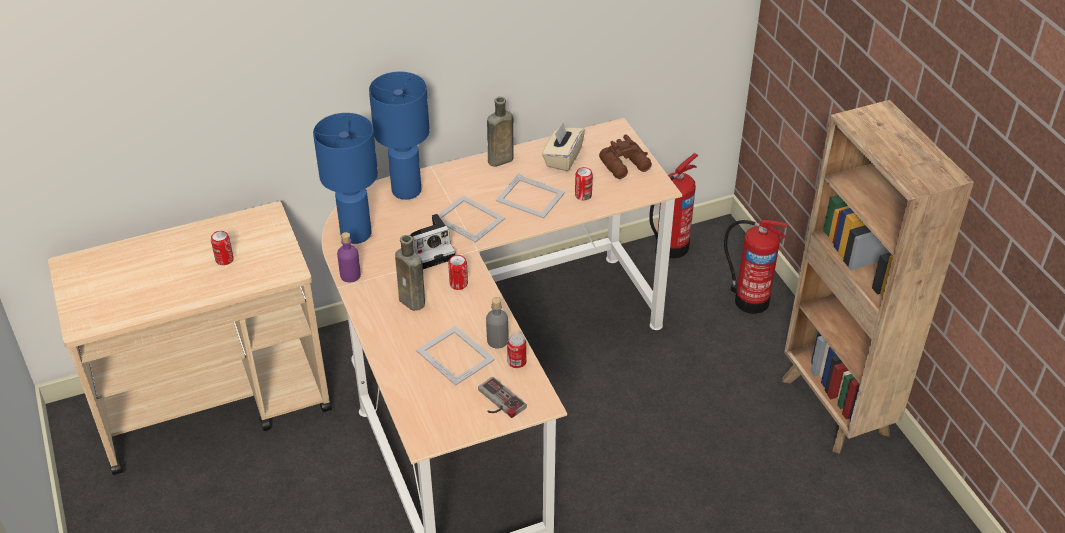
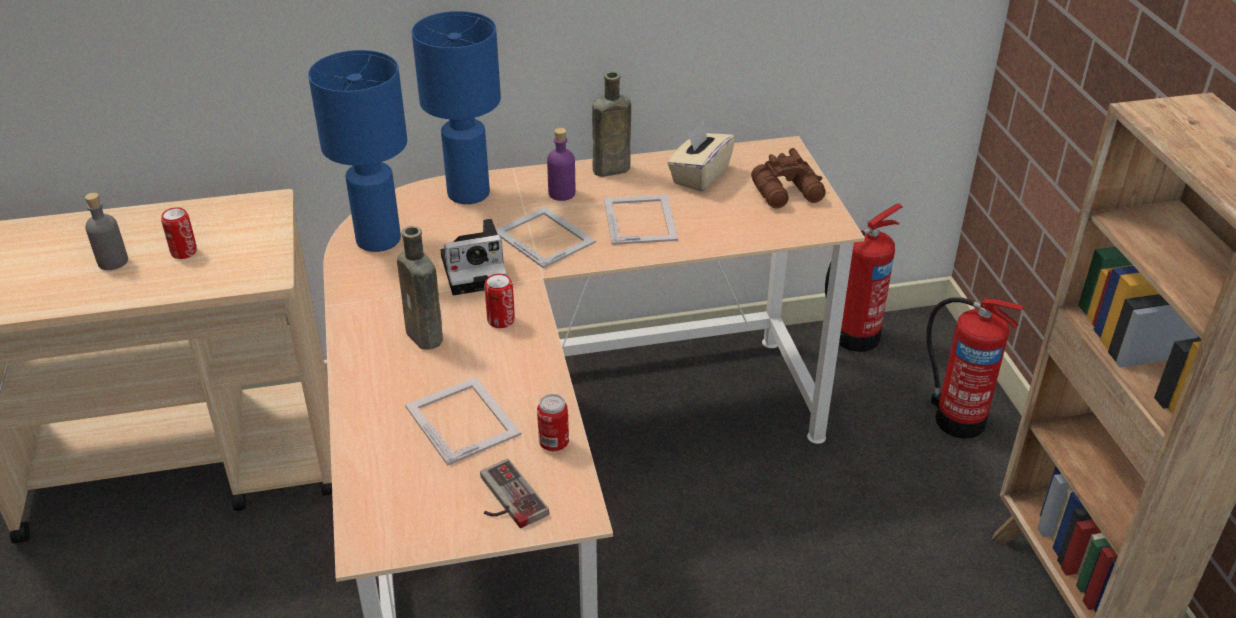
camera: 10 degrees right, 5 degrees down
purple bottle [337,232,361,282] -> purple bottle moved to [547,128,575,201]
grey bottle [486,297,509,348] -> grey bottle moved to [85,193,128,270]
picture frame [496,173,565,218] -> picture frame turned 135 degrees counterclockwise [604,195,678,245]
can [575,167,593,201] -> none

